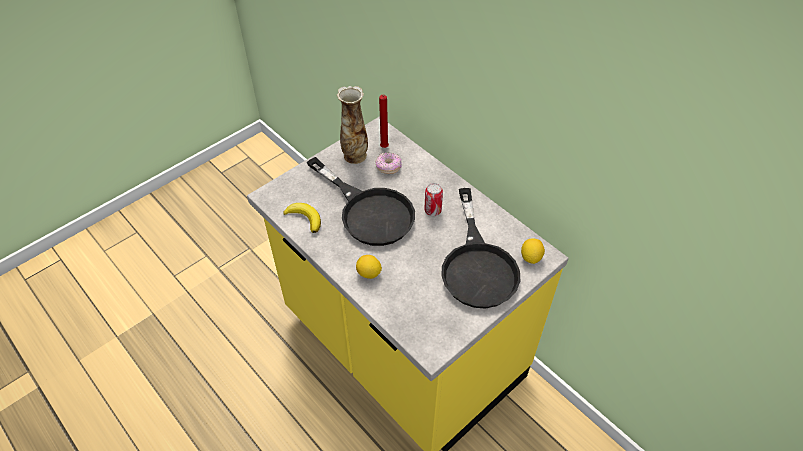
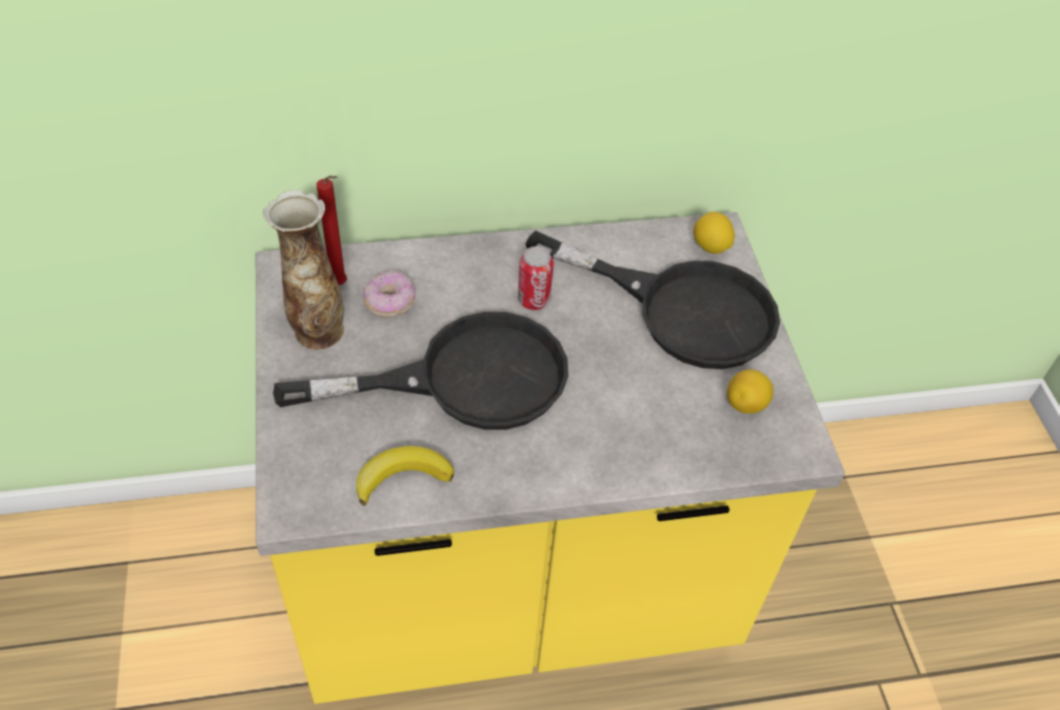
camera: 60 degrees left, 0 degrees up
lemon [356,255,382,279] -> lemon moved to [727,369,773,414]

